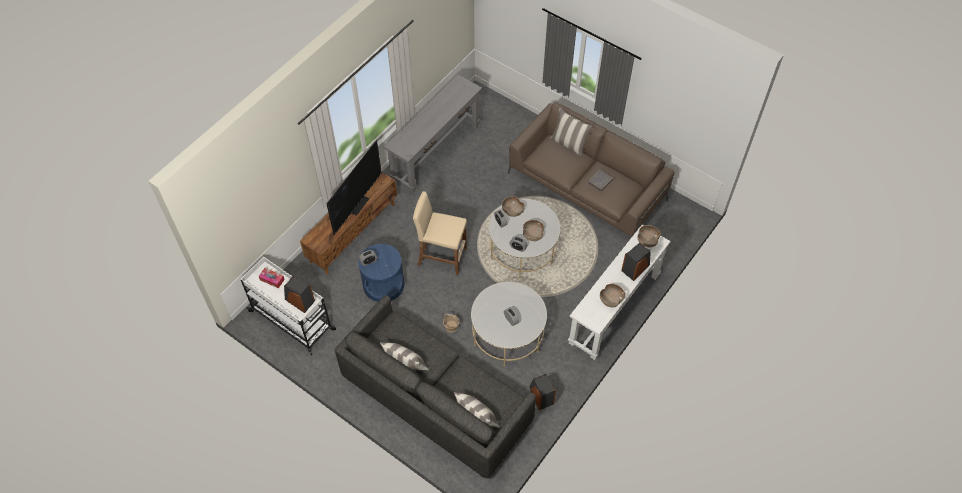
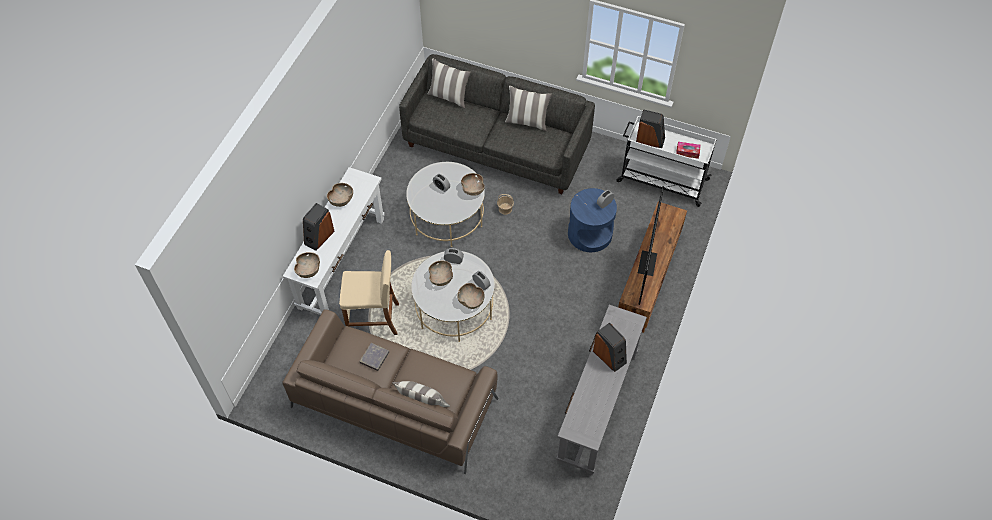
camera: 165 degrees right, 0 degrees up
beige stool [413,191,467,275] -> beige stool moved to [339,250,399,335]
speaker [529,374,556,410] -> speaker moved to [593,323,627,372]
none -> brown bowl [461,173,485,196]

